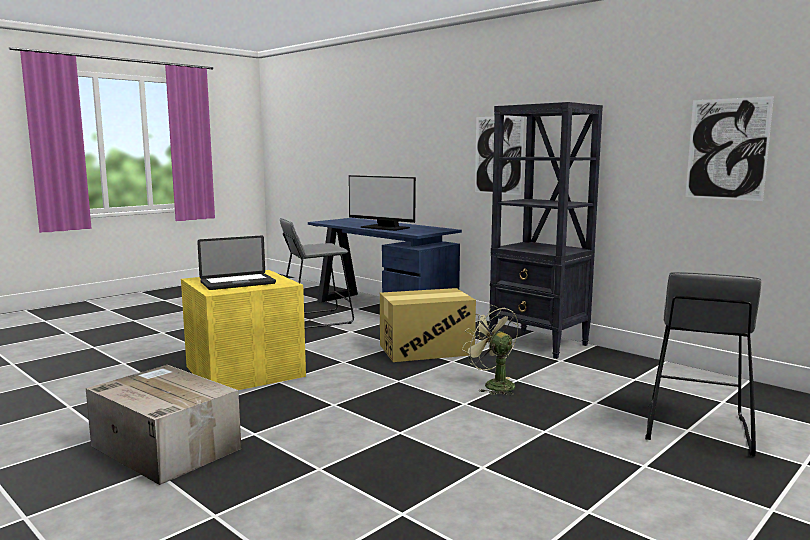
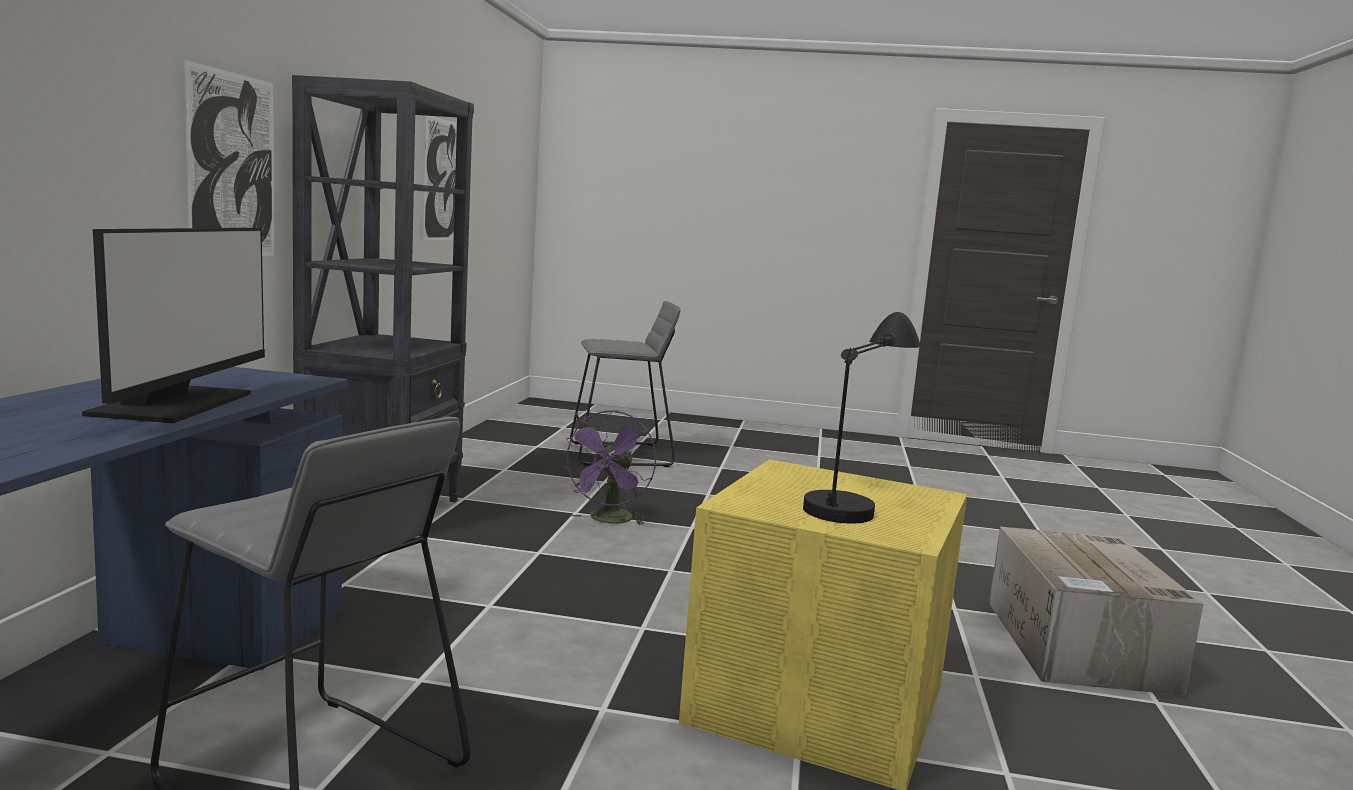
camera: 125 degrees left, 0 degrees up
laptop [197,236,276,290] -> black table lamp [803,312,921,523]
cardboard box [380,288,476,362] -> none
green fan [462,305,519,396] -> purple fan [561,410,656,525]

